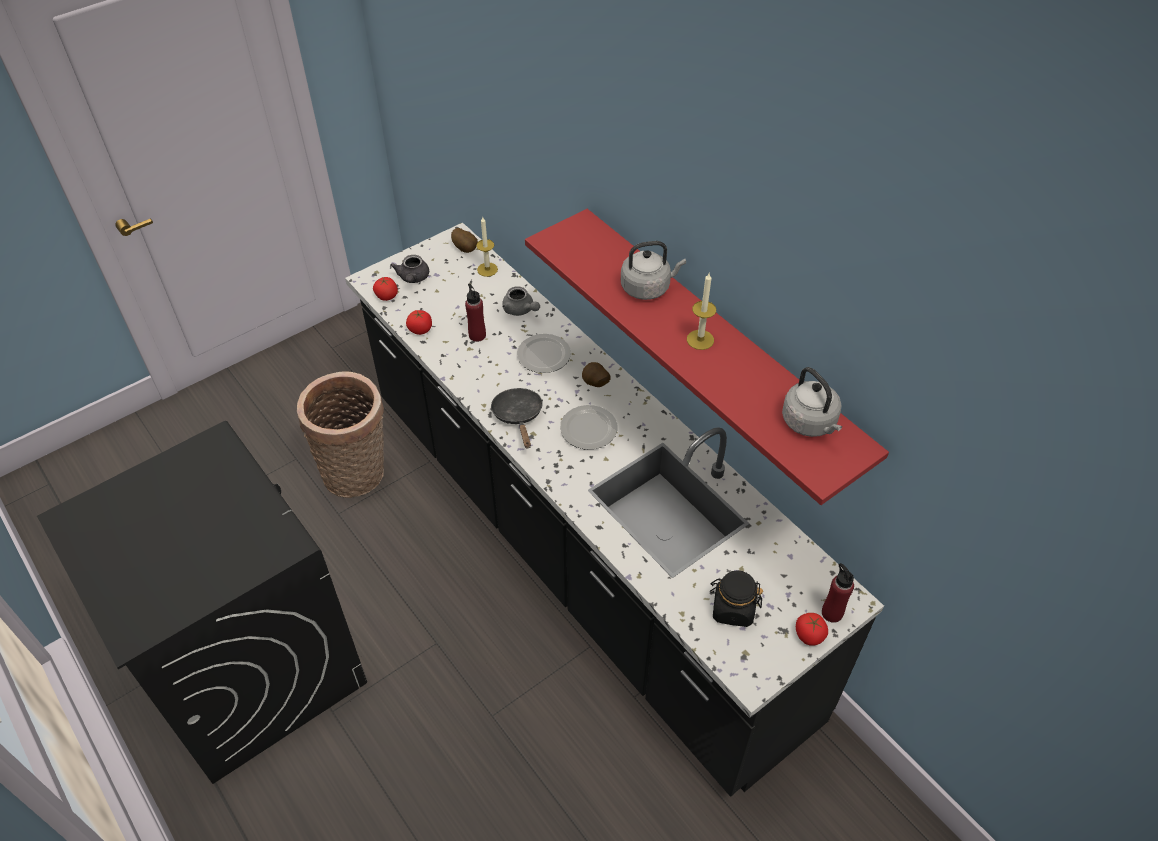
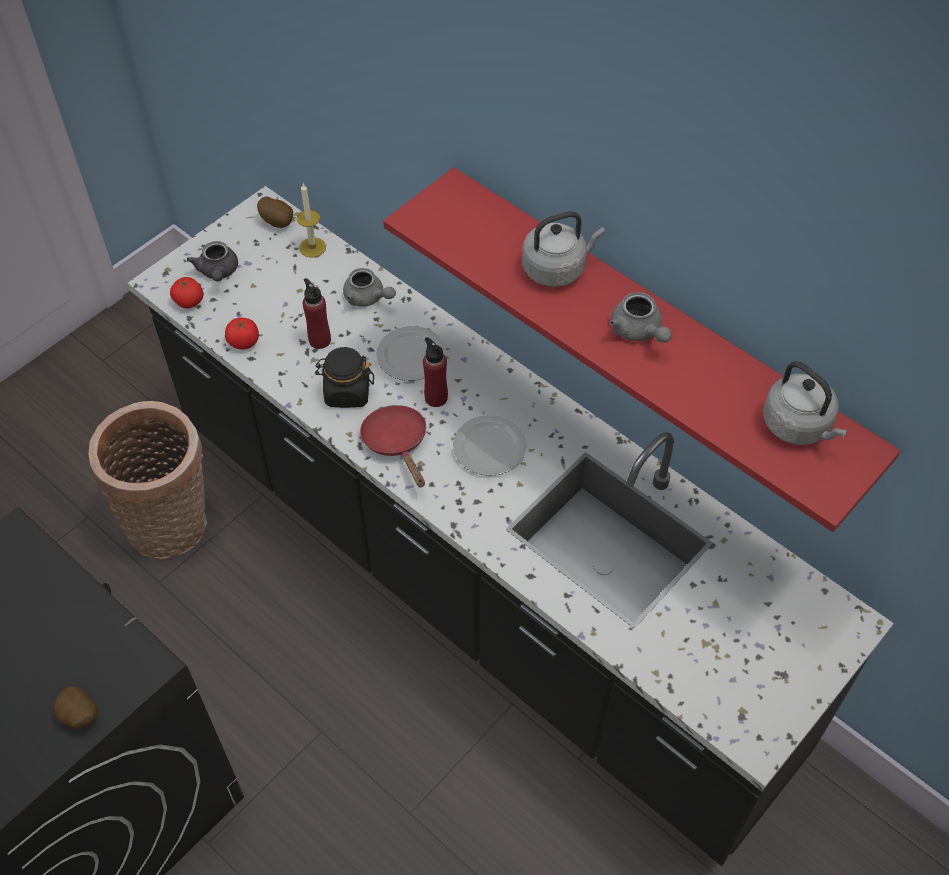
camera: 10 degrees left, 5 degrees up
black frying pan [490,388,543,449] -> red frying pan [360,405,426,487]
potato [582,362,611,387] -> potato moved to [53,686,98,730]
candle [687,273,716,350] -> grey teapot [610,292,672,343]
black jar [710,570,763,627] -> black jar moved to [315,347,374,408]
tomato [796,613,828,646] -> none
red bottle [822,563,854,623] -> red bottle moved to [423,337,448,407]

